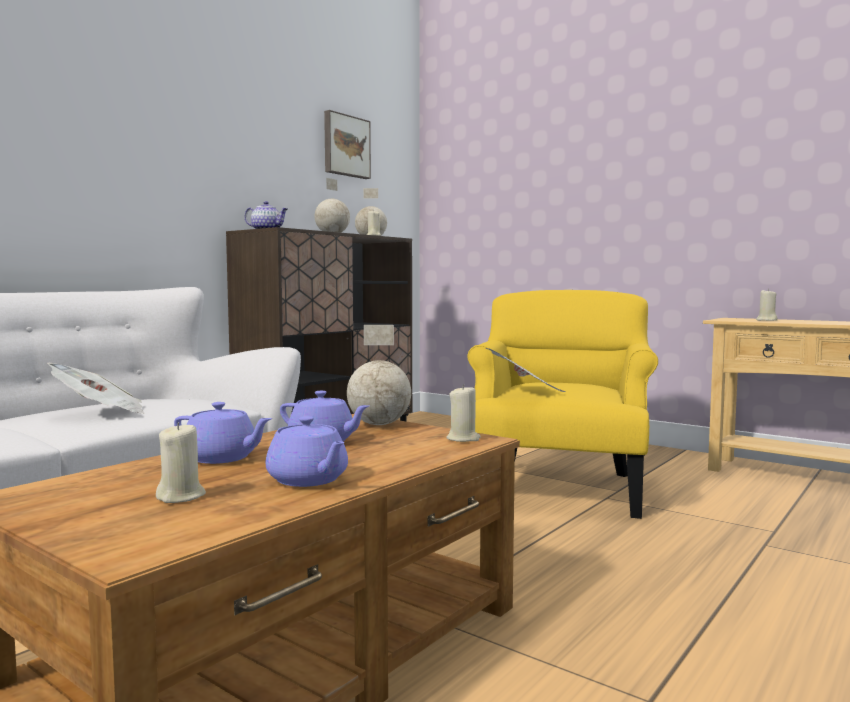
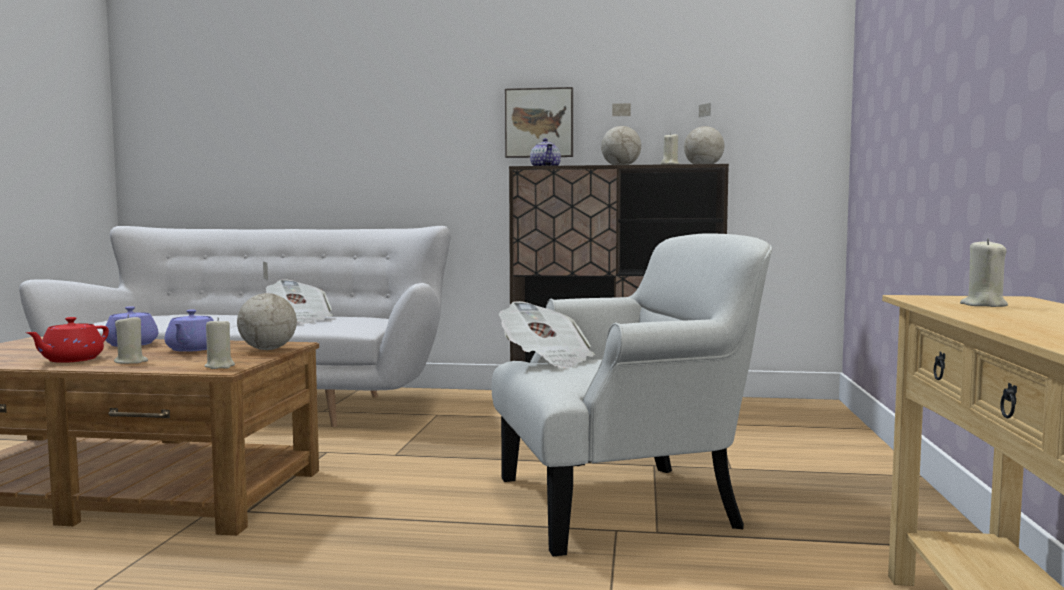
camera: 60 degrees right, 0 degrees up
beige candle [156,422,206,503] -> beige candle moved to [114,314,148,364]
purple teapot [266,416,348,487] -> red teapot [26,317,109,363]
picture [324,110,371,179] -> picture moved to [505,87,573,158]
yellow armchair [467,290,658,519] -> white armchair [491,234,772,556]

